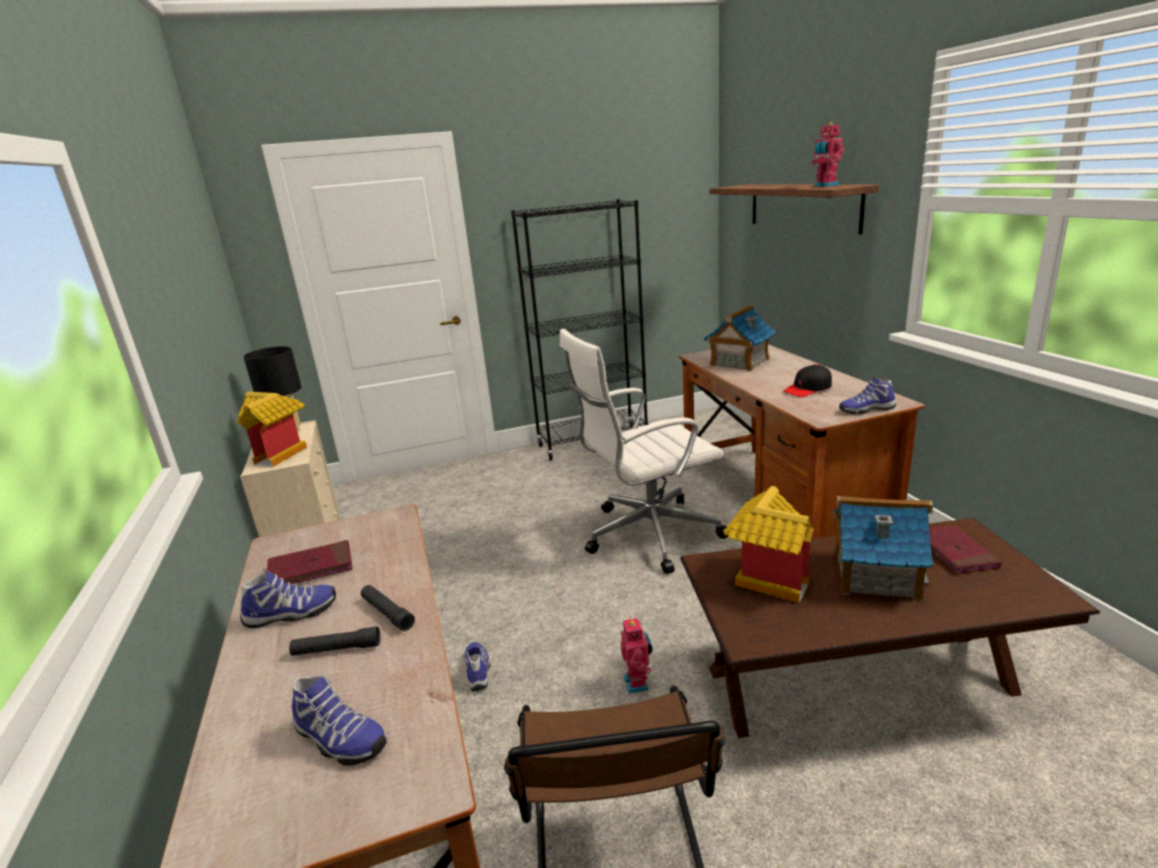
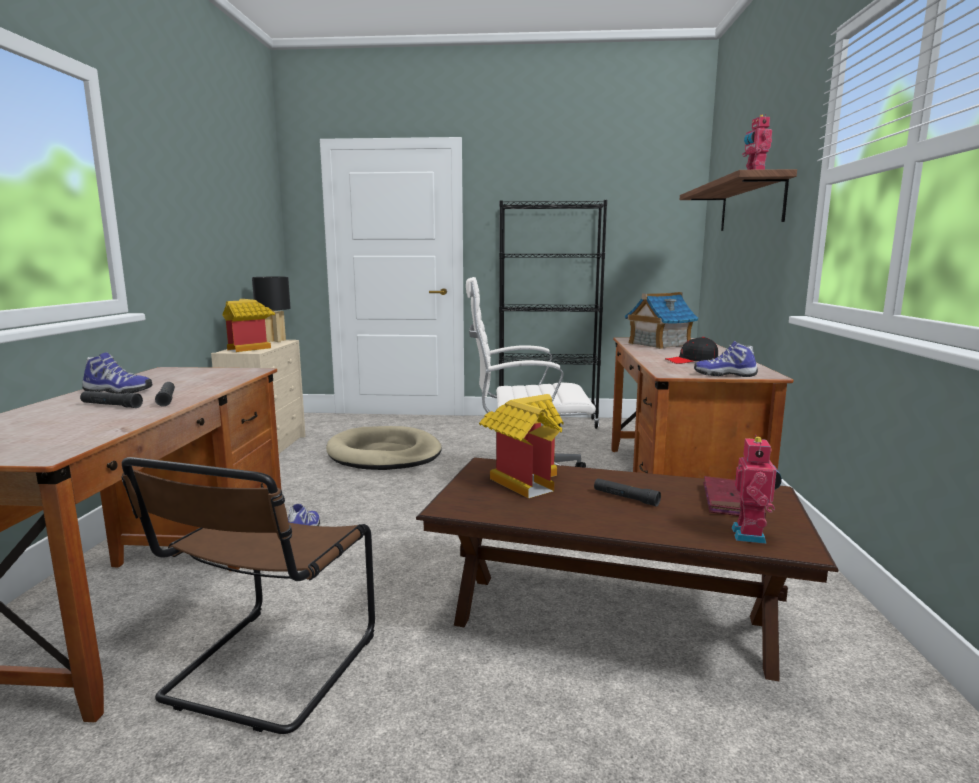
camera: 20 degrees right, 10 degrees down
red book [267,540,353,584] -> none
shoe [292,675,387,766] -> none
toy robot [621,616,653,694] -> toy robot moved to [732,435,782,544]
toy house [833,496,933,601] -> black flashlight [594,479,661,506]
none -> beige dog bed [326,426,442,470]

